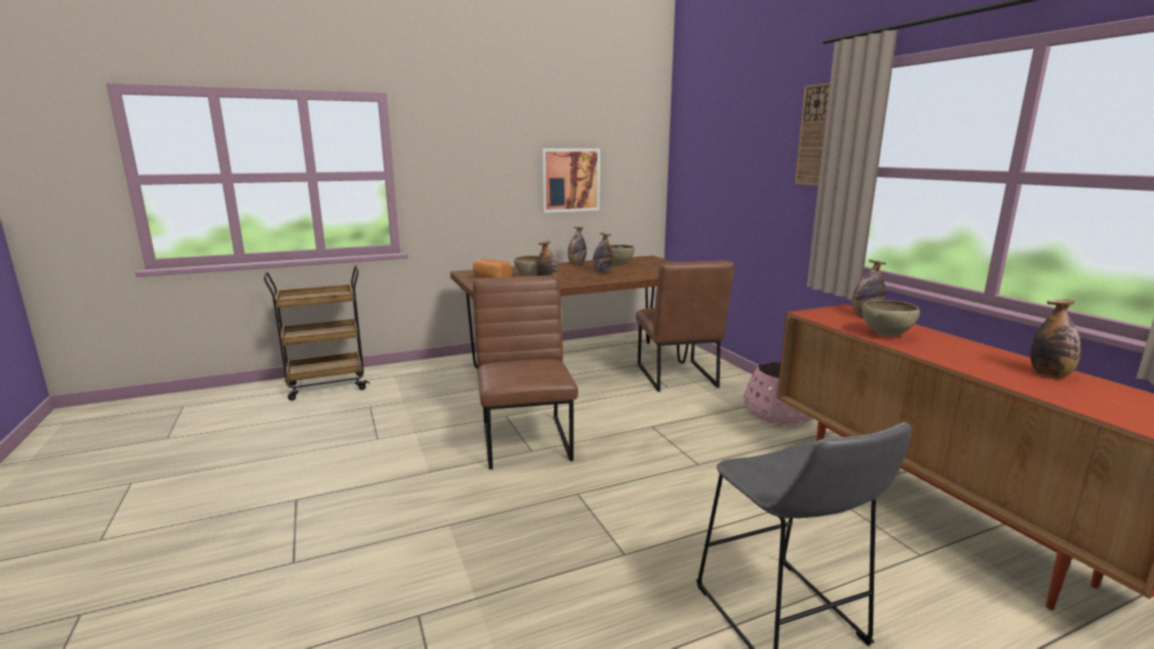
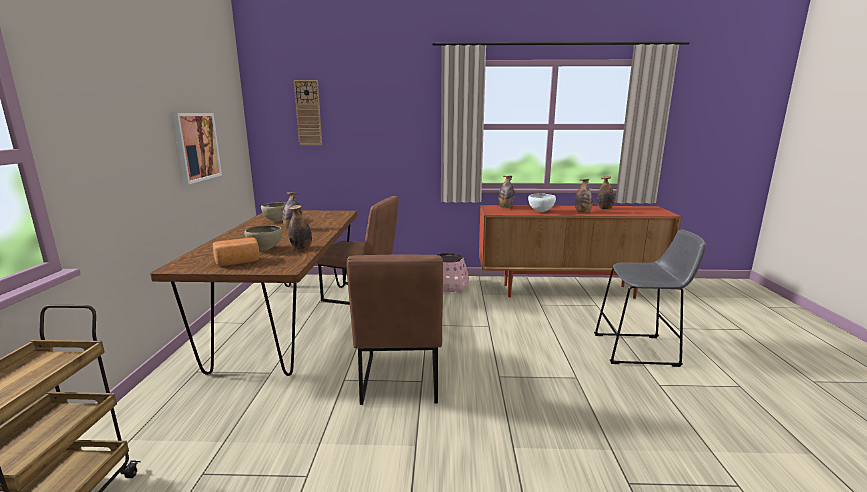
camera: 65 degrees left, 0 degrees up
brown chair [473,275,578,469] -> brown chair turned 105 degrees counterclockwise [346,255,443,405]
bottle [568,227,587,264] -> bottle moved to [575,179,593,213]
wall clock [795,83,830,186] -> wall clock moved to [294,80,322,145]
brown bowl [862,300,920,336] -> white bowl [528,193,556,212]

